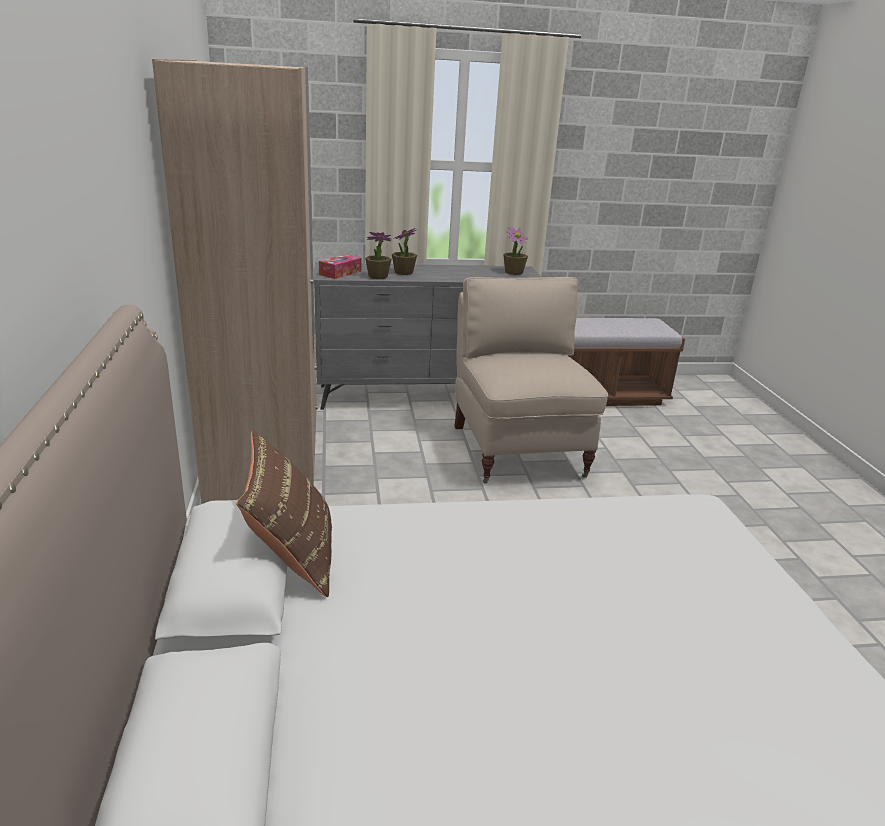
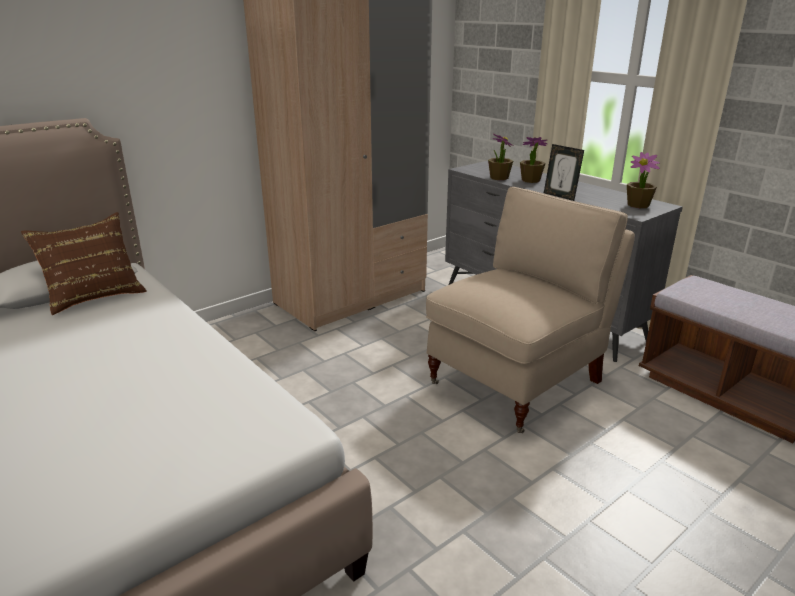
camera: 60 degrees right, 0 degrees up
tissue box [319,254,362,279] -> none
none -> picture frame [544,144,584,201]

